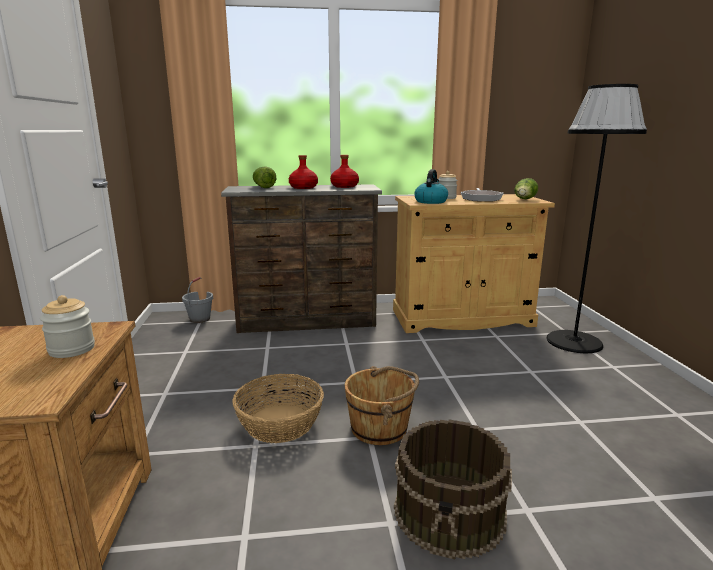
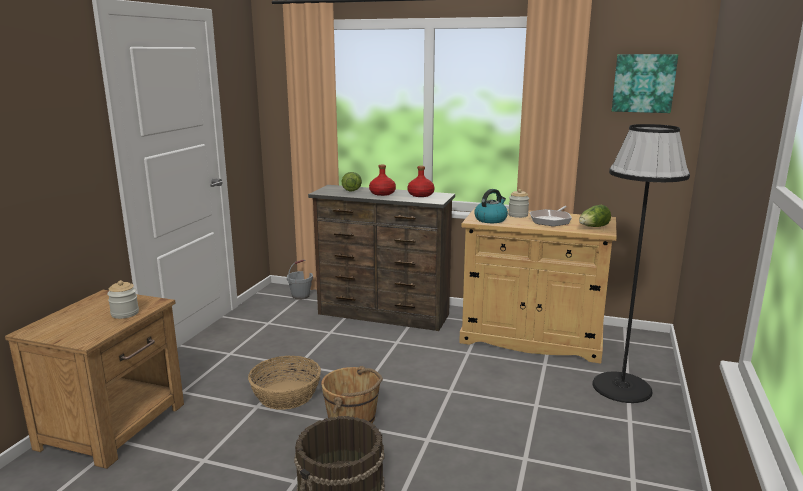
camera: 25 degrees right, 0 degrees up
none -> picture [612,54,678,113]

